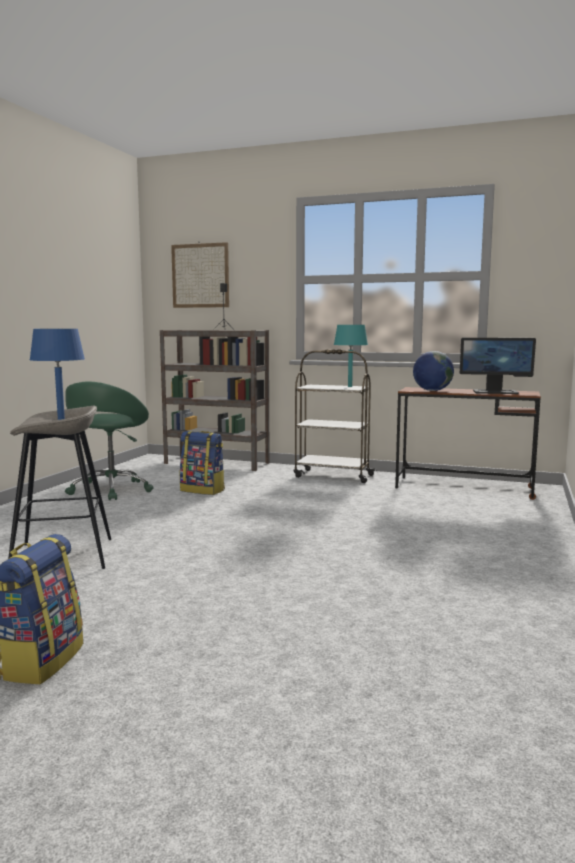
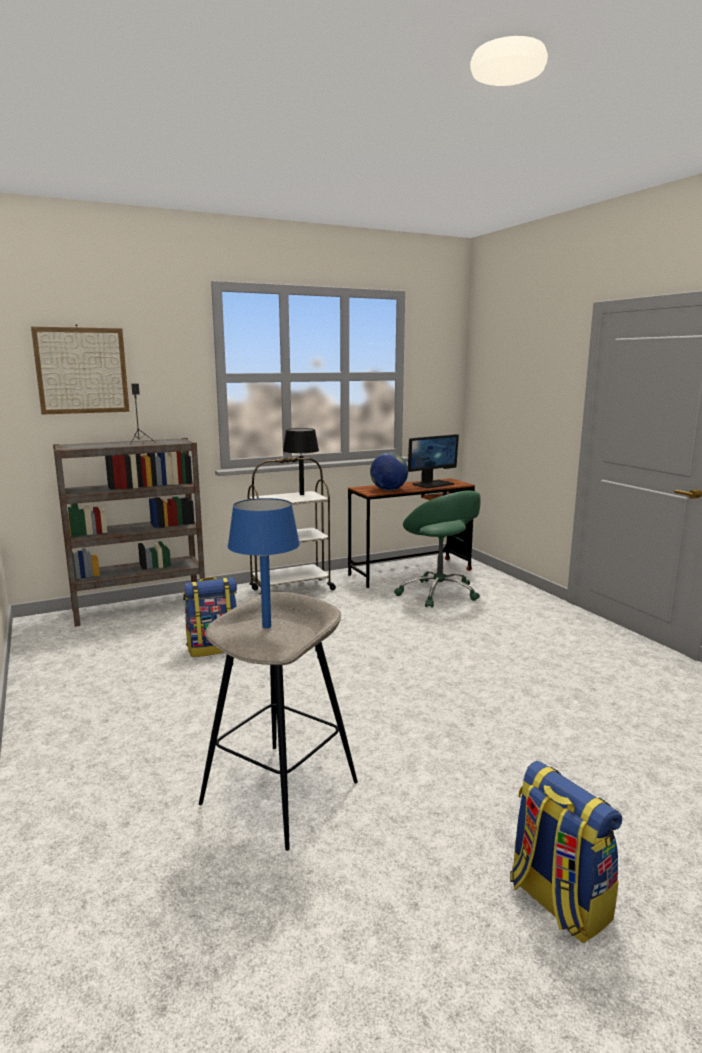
camera: 45 degrees left, 5 degrees up
green office chair [65,381,154,500] -> green office chair moved to [394,491,481,607]
turquoise table lamp [334,325,368,387] -> black table lamp [283,428,319,495]

